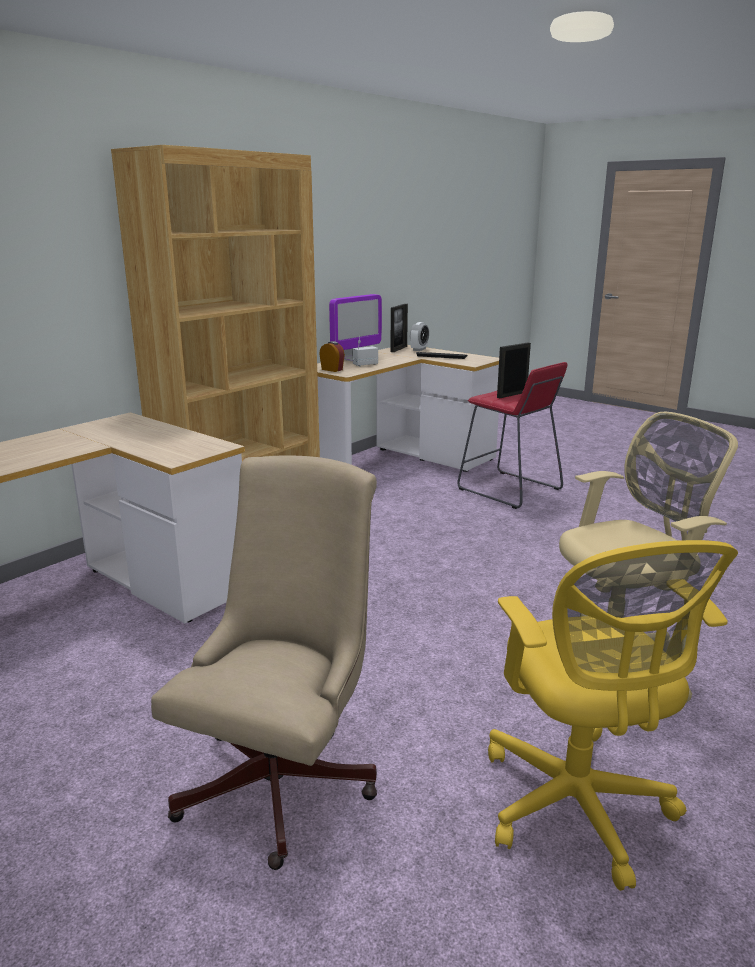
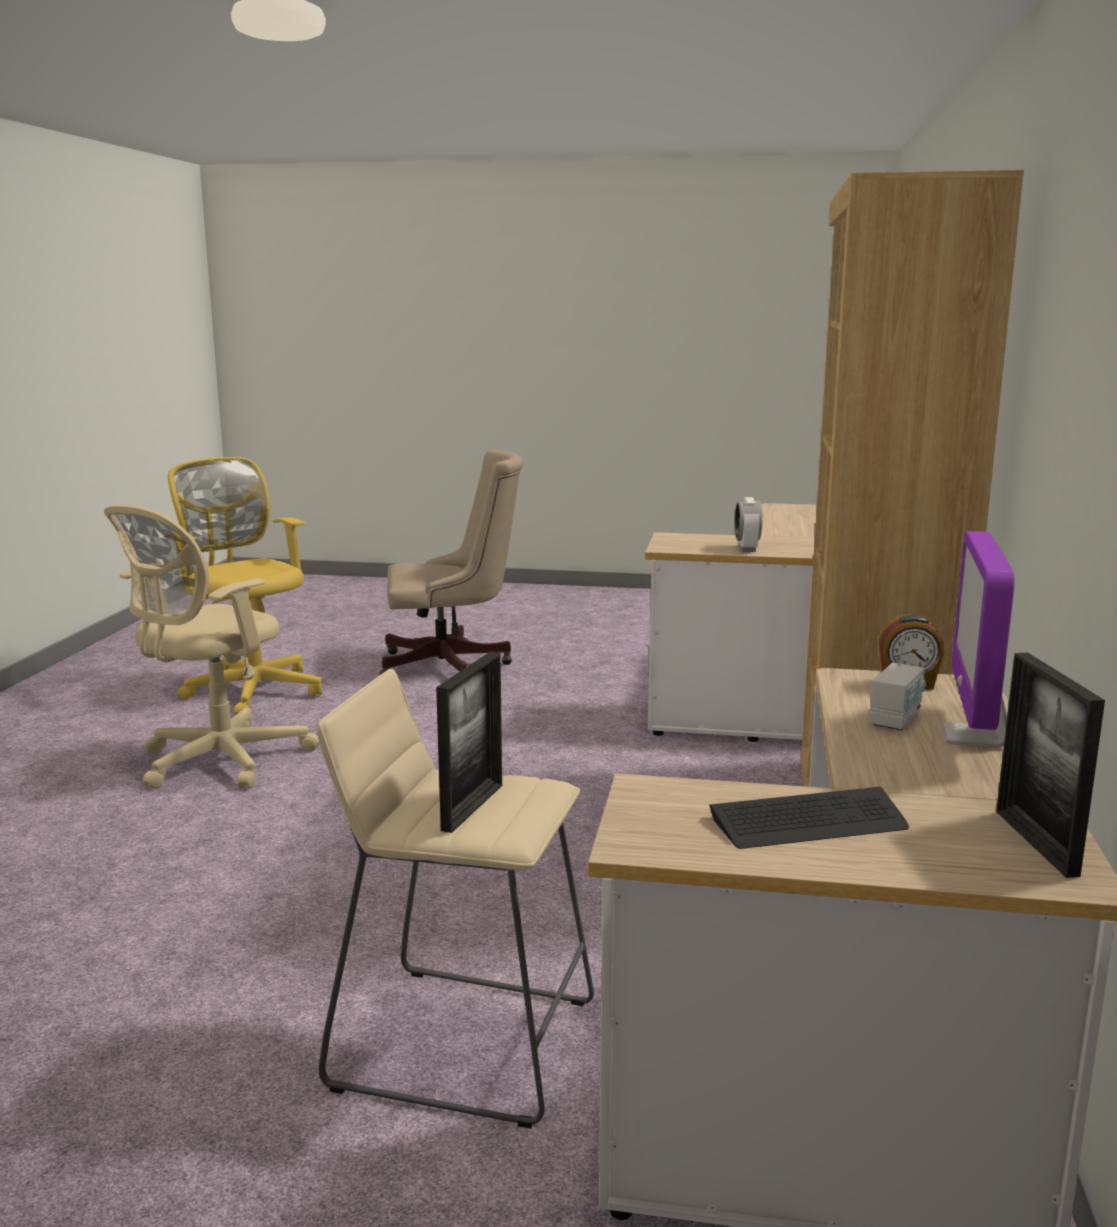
camera: 150 degrees right, 5 degrees down
beige office chair [151,455,377,870] -> beige office chair turned 90 degrees counterclockwise [380,450,523,675]
alarm clock [410,322,429,351] -> alarm clock moved to [735,497,763,552]
red stool [457,362,567,509] -> beige stool [317,669,594,1128]

